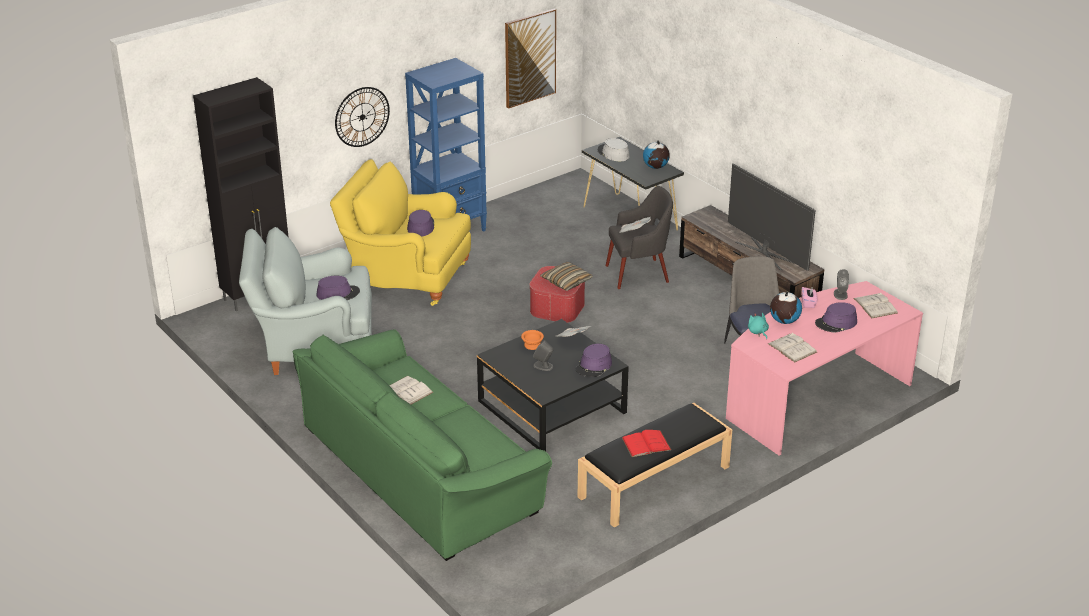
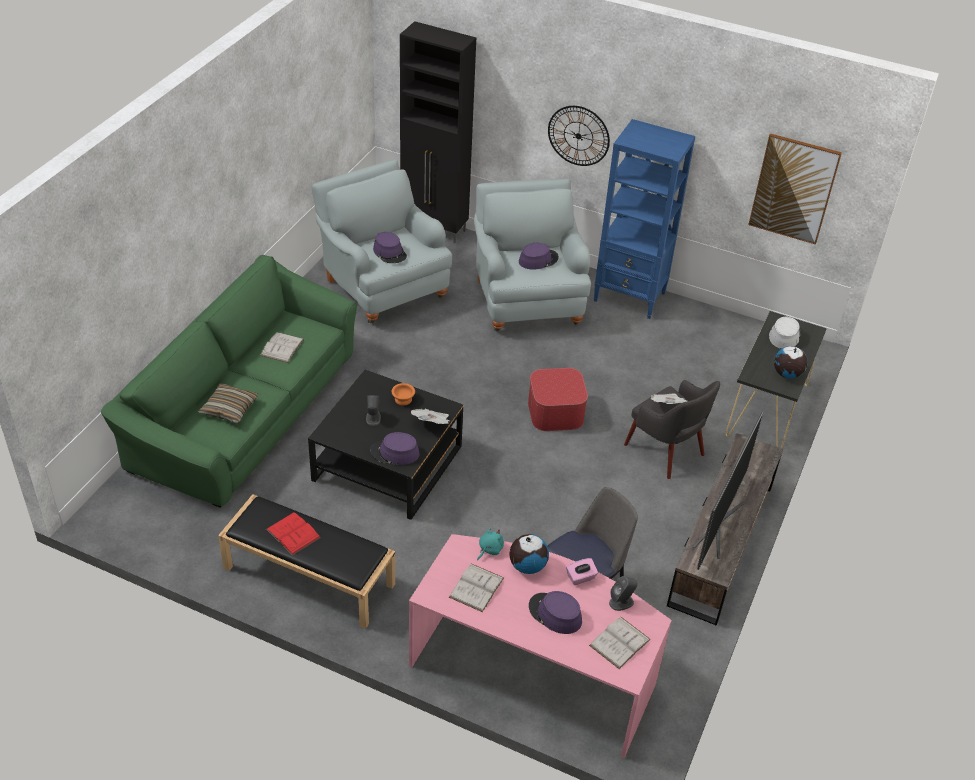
camera: 60 degrees right, 10 degrees up
yellow armchair [330,159,471,306] -> grey armchair [474,178,591,332]
pillow [540,262,593,291] -> pillow moved to [198,383,258,423]

